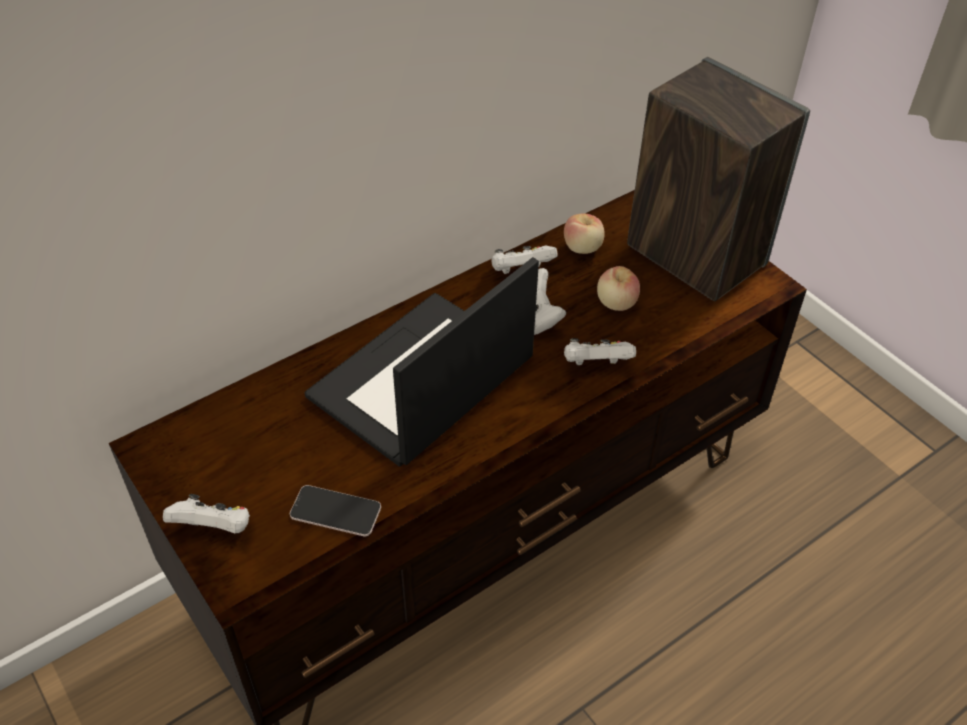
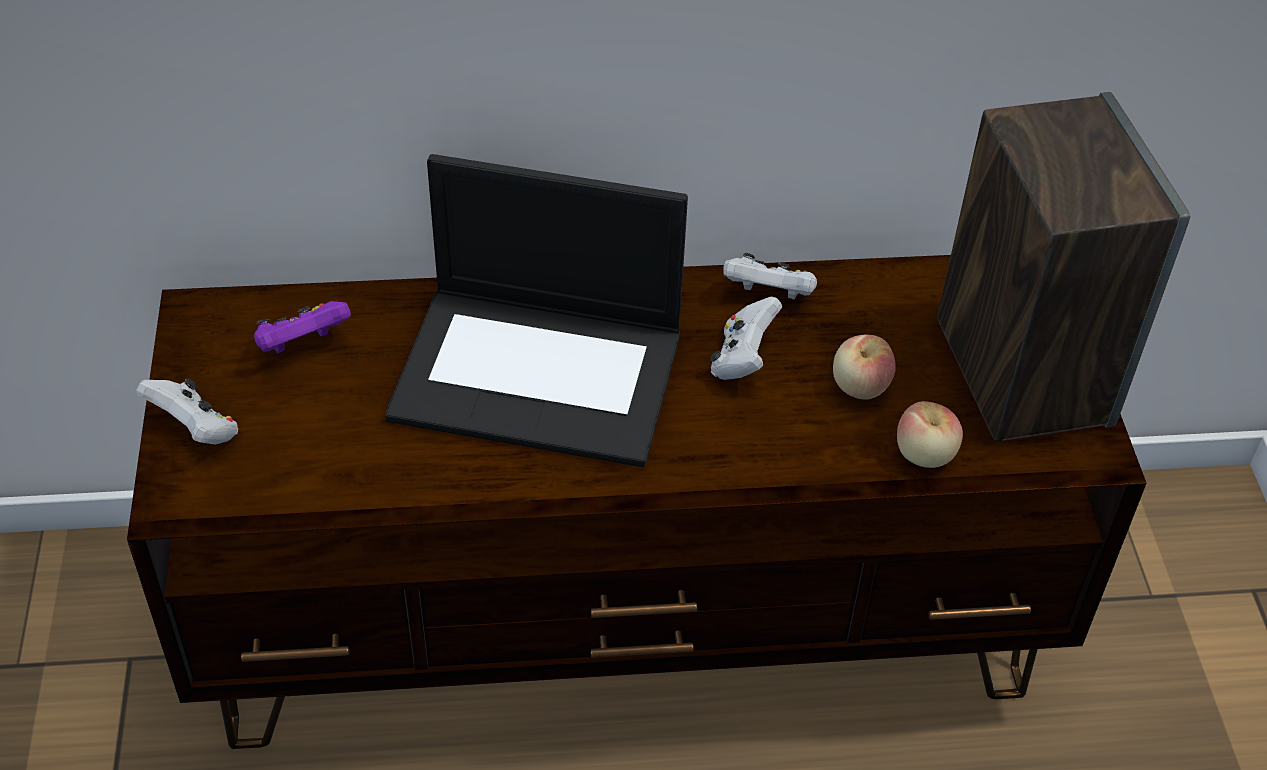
camera: 30 degrees right, 0 degrees up
phone [290,485,381,536] -> none
laptop [304,257,539,467] -> laptop turned 150 degrees counterclockwise [385,154,688,467]
apple [564,213,605,254] -> apple moved to [897,401,963,468]
white game controller [564,338,636,365] -> none
none -> purple game controller [254,301,351,353]

